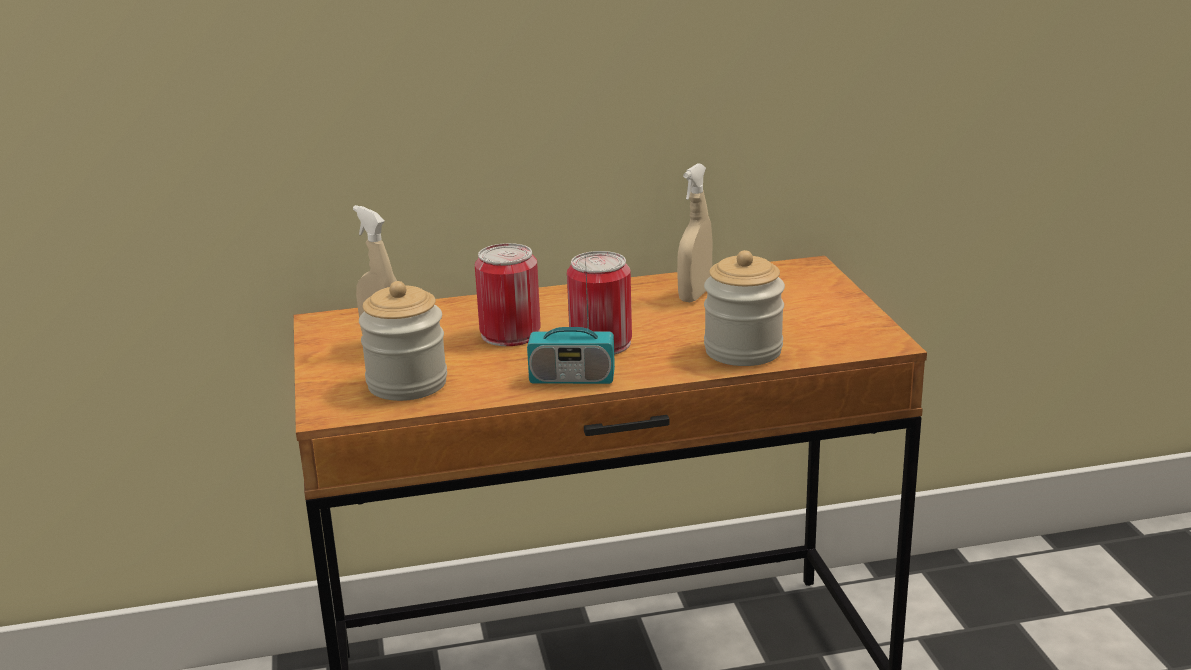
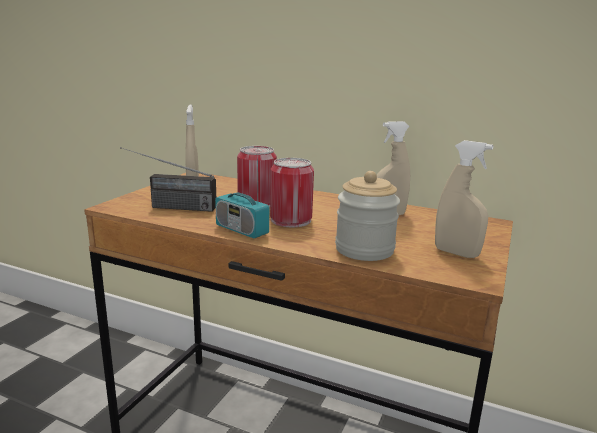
camera: 35 degrees right, 5 degrees down
jar [359,281,447,401] -> radio [120,147,216,212]
none -> beige spray bottle [435,140,493,258]

